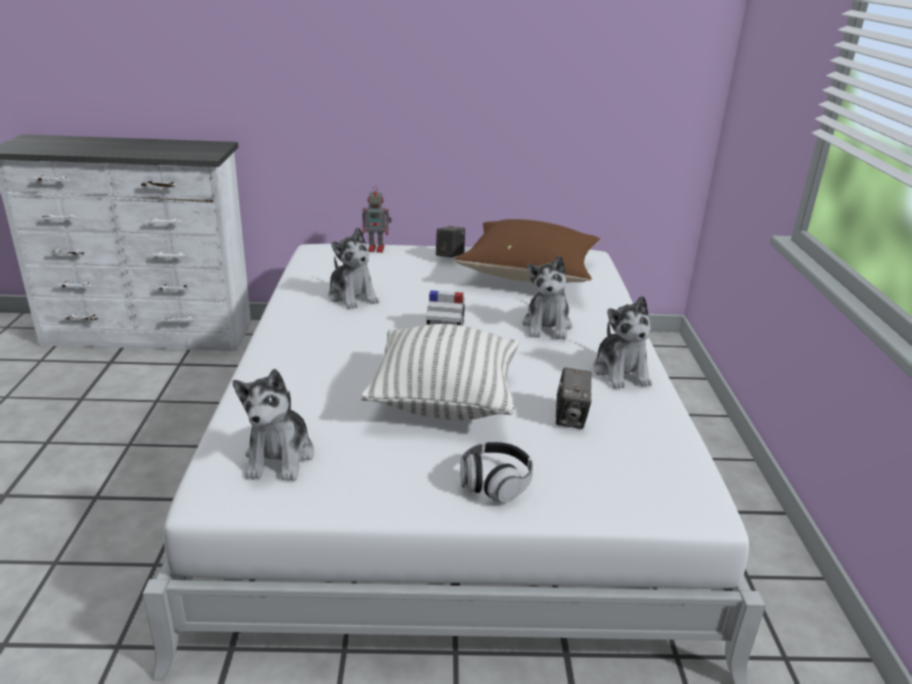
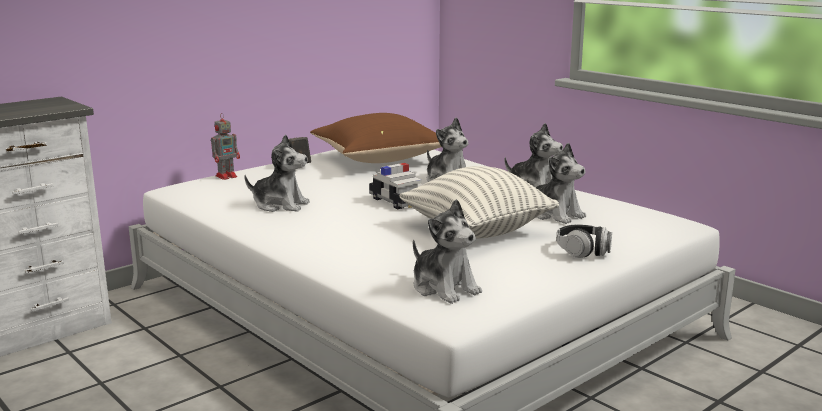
camera: 40 degrees left, 10 degrees down
camera [556,368,592,429] -> plush toy [527,143,586,224]

